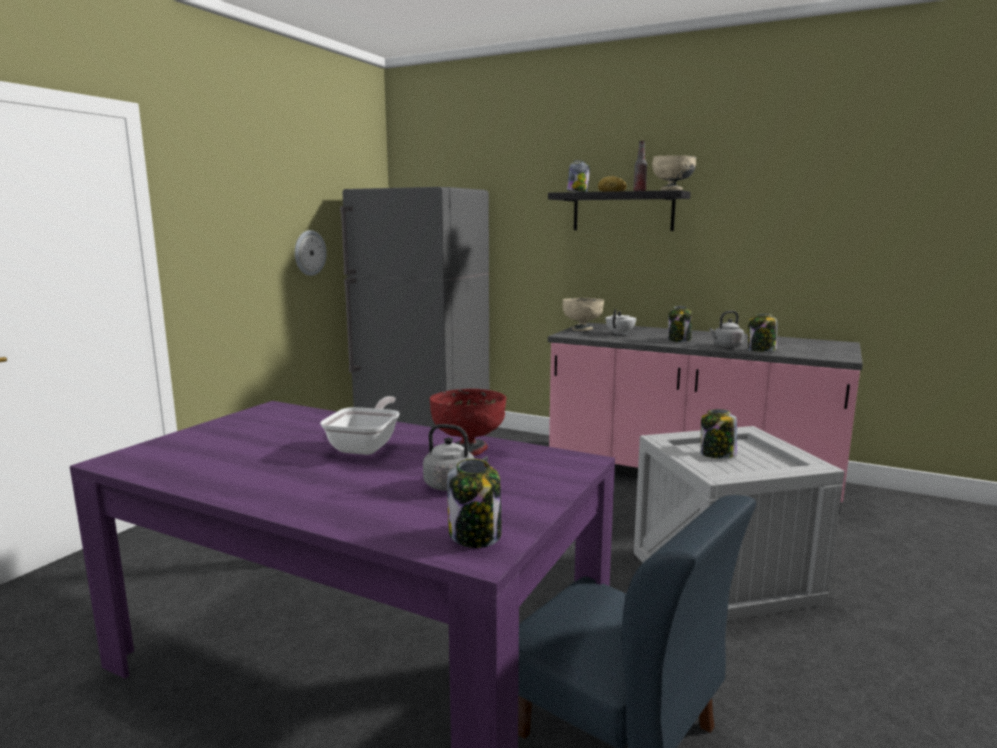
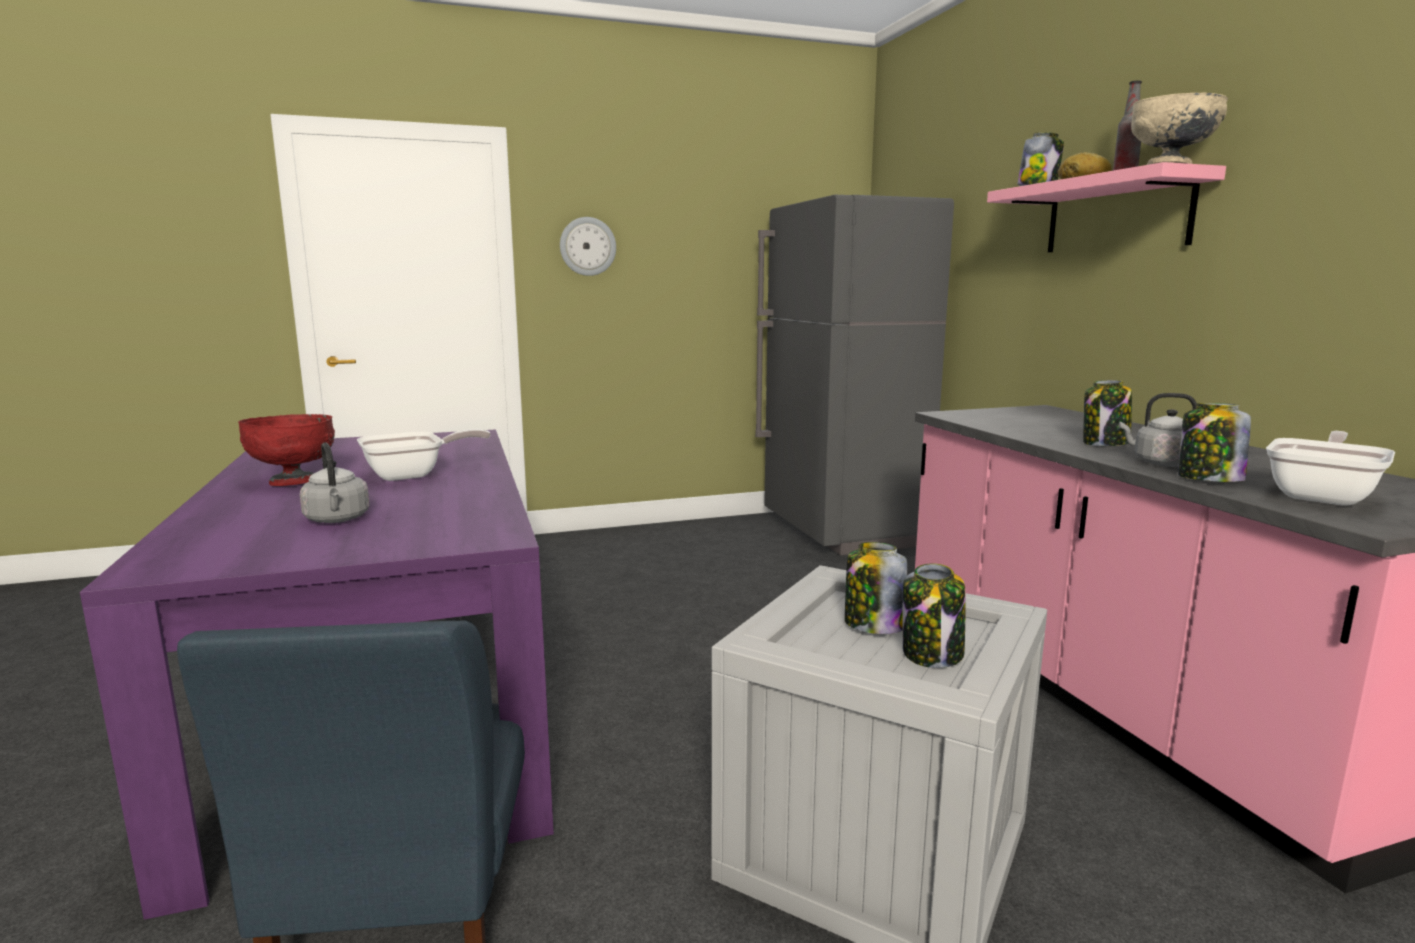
camera: 45 degrees right, 0 degrees up
wall clock [295,230,327,276] -> wall clock moved to [560,217,616,276]
red bowl [429,389,507,456] -> red bowl moved to [238,414,335,486]
jar [447,459,501,548] -> jar moved to [903,563,966,668]
black shelf [548,190,691,231] -> pink shelf [987,162,1226,252]
beige bowl [562,298,604,331] -> none
white teapot [606,309,636,335] -> none
none -> frying pan [1266,431,1395,506]

